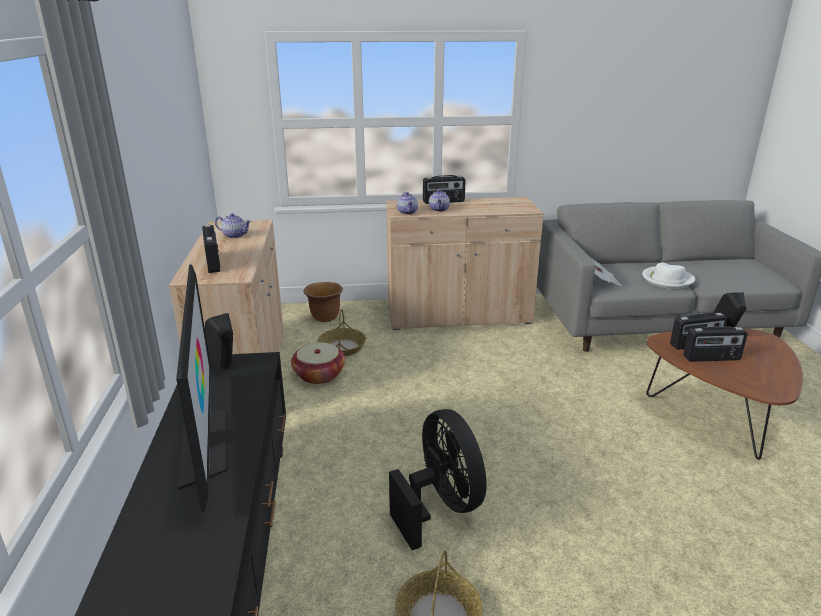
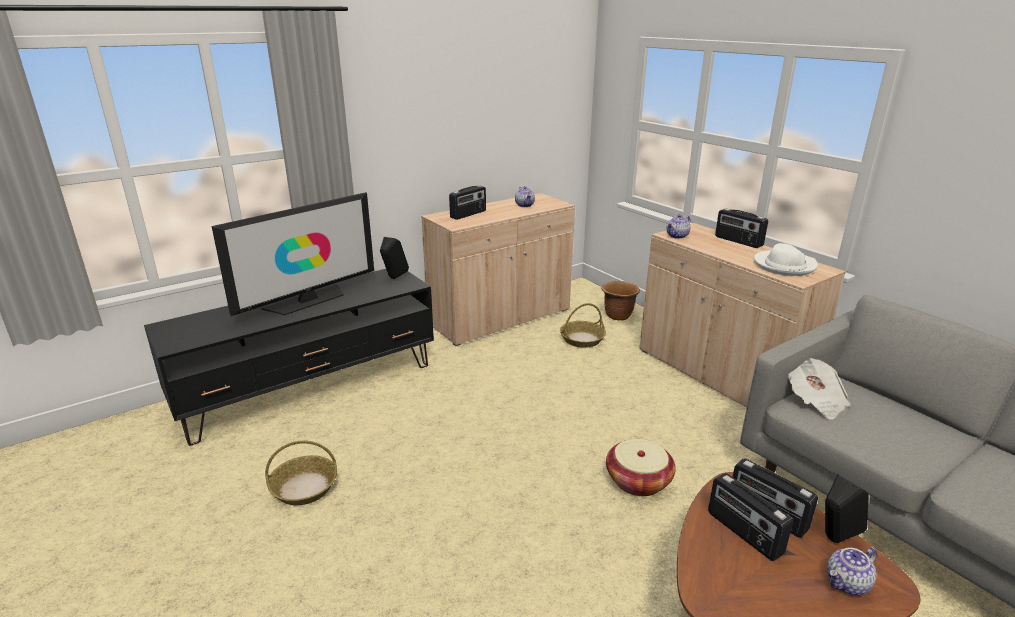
camera: 60 degrees right, 0 degrees up
basket [291,342,345,384] -> basket moved to [606,439,676,496]
black fan [389,409,486,550] -> none
teapot [429,189,450,212] -> teapot moved to [827,547,877,595]
white hat [642,262,695,289] -> white hat moved to [754,243,818,276]

